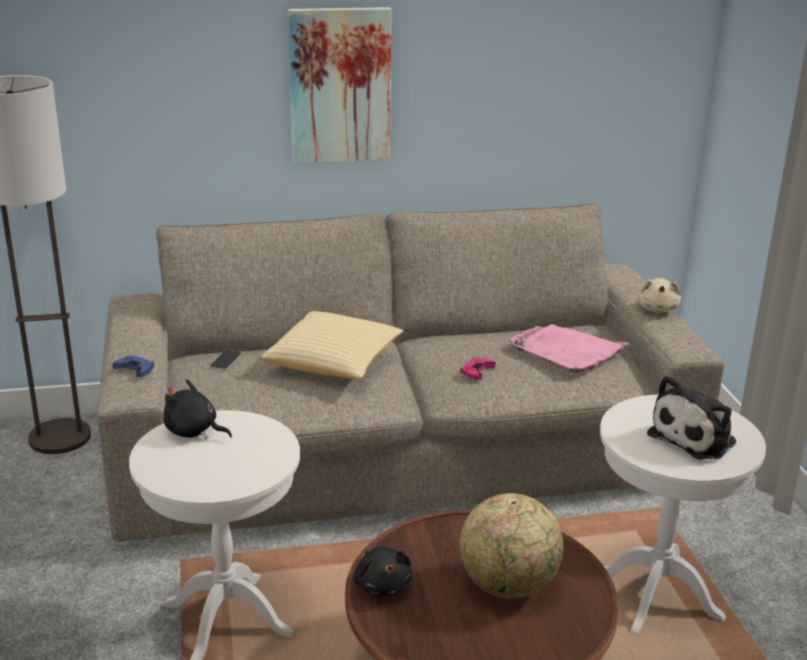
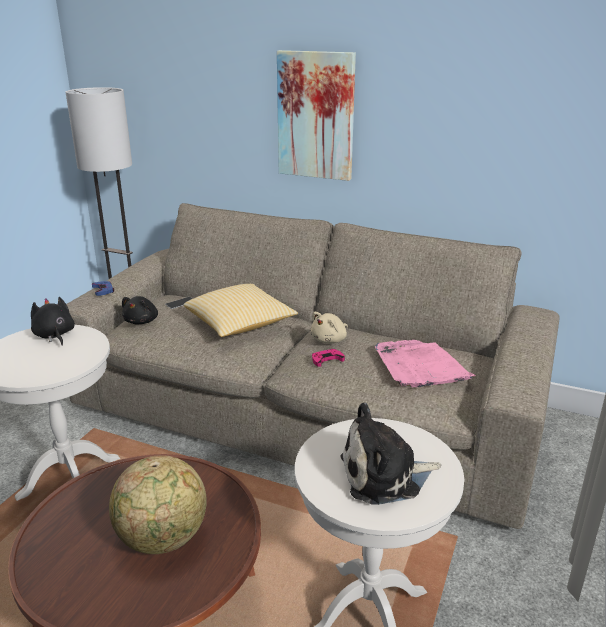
camera: 35 degrees right, 0 degrees up
black plush toy [353,547,412,597] -> black plush toy moved to [122,296,158,324]
beige plush toy [637,278,681,313] -> beige plush toy moved to [311,312,348,343]

